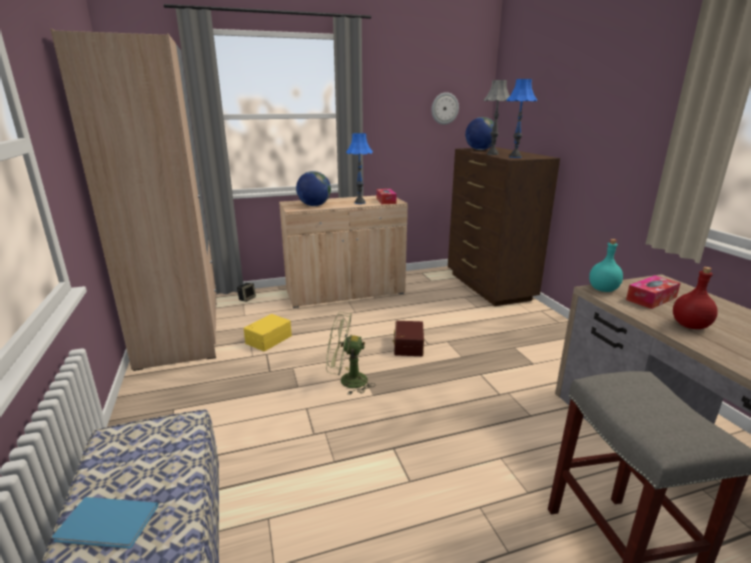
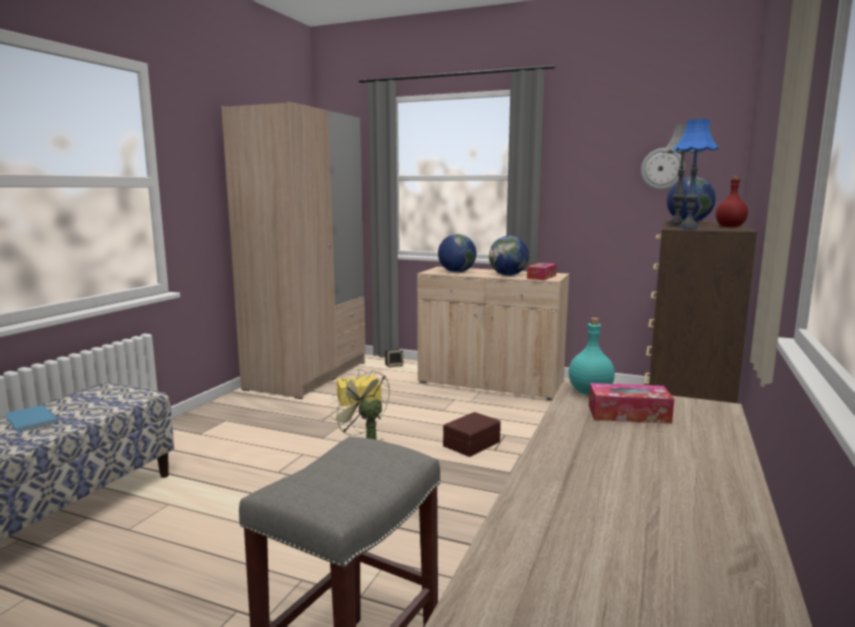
camera: 40 degrees right, 10 degrees down
blue table lamp [346,133,373,204] -> globe [489,236,529,276]
red bottle [673,267,718,329] -> red bottle moved to [716,175,748,227]

